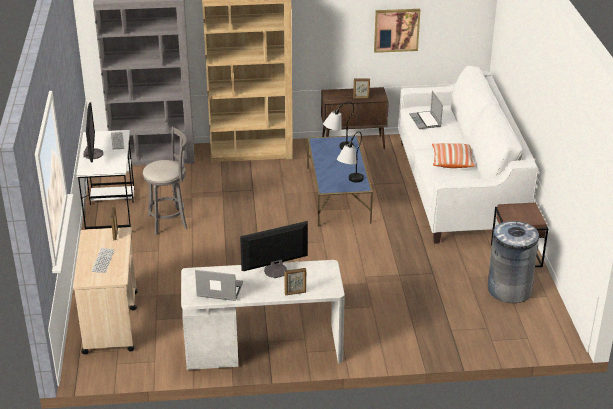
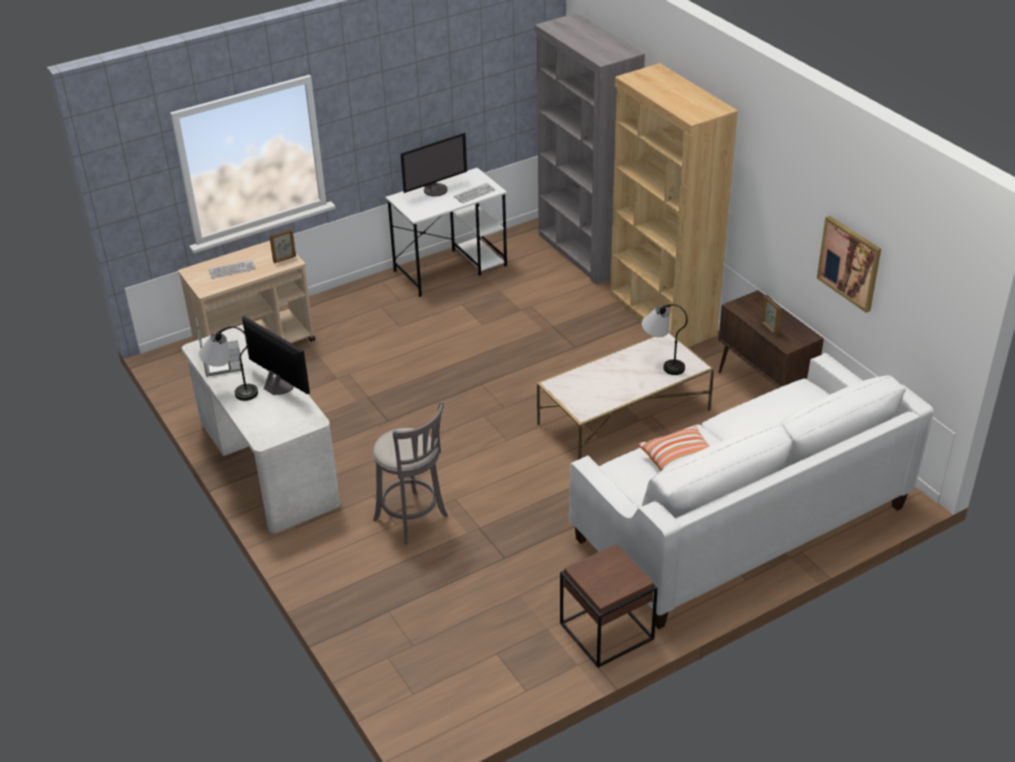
camera: 65 degrees right, 5 degrees up
grey stool [143,127,188,235] -> grey stool moved to [373,401,448,544]
picture frame [285,268,306,295] -> none
blue coffee table [307,135,373,226] -> white coffee table [537,331,714,459]
table lamp [337,131,364,183] -> table lamp moved to [199,326,258,401]
laptop [409,91,443,129] -> none
grey trash can [488,221,539,303] -> none

